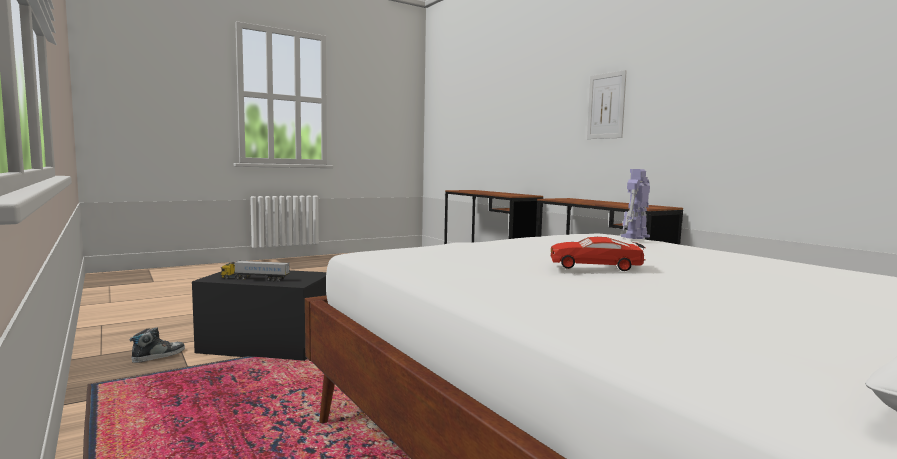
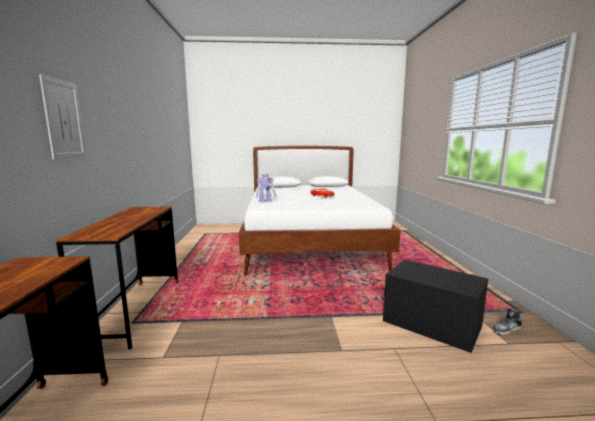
camera: 150 degrees left, 5 degrees up
toy truck [221,261,290,281] -> none

